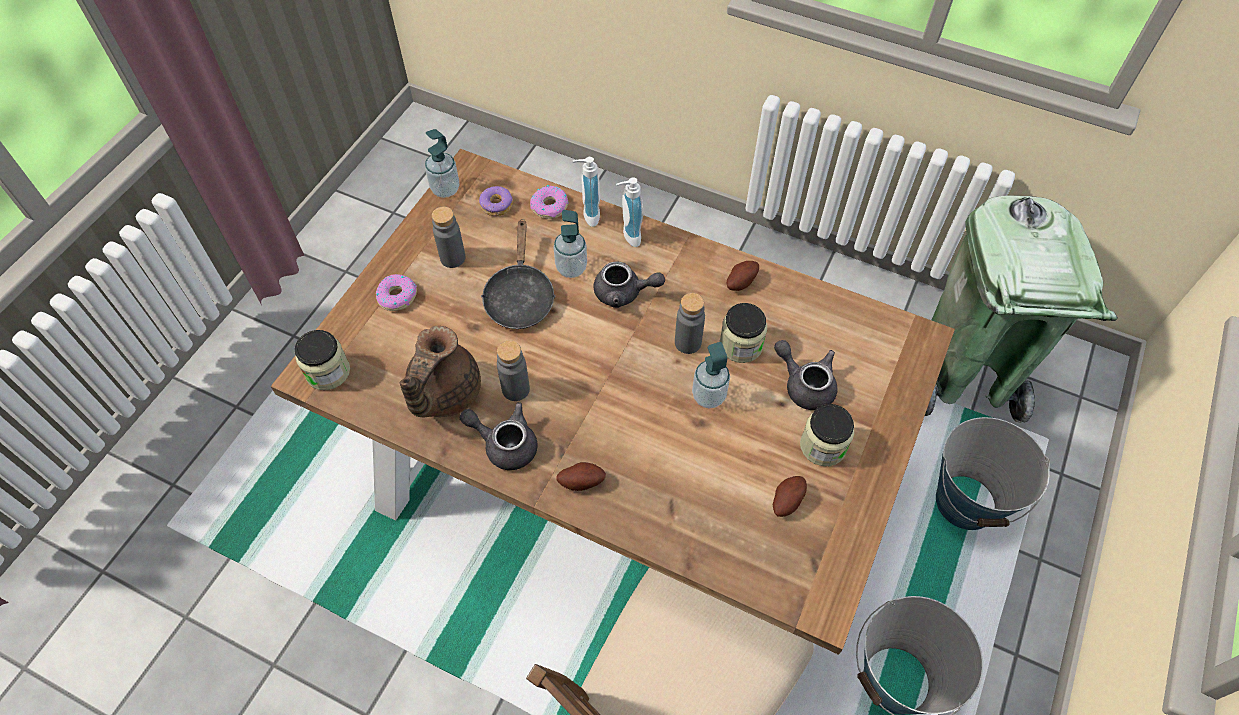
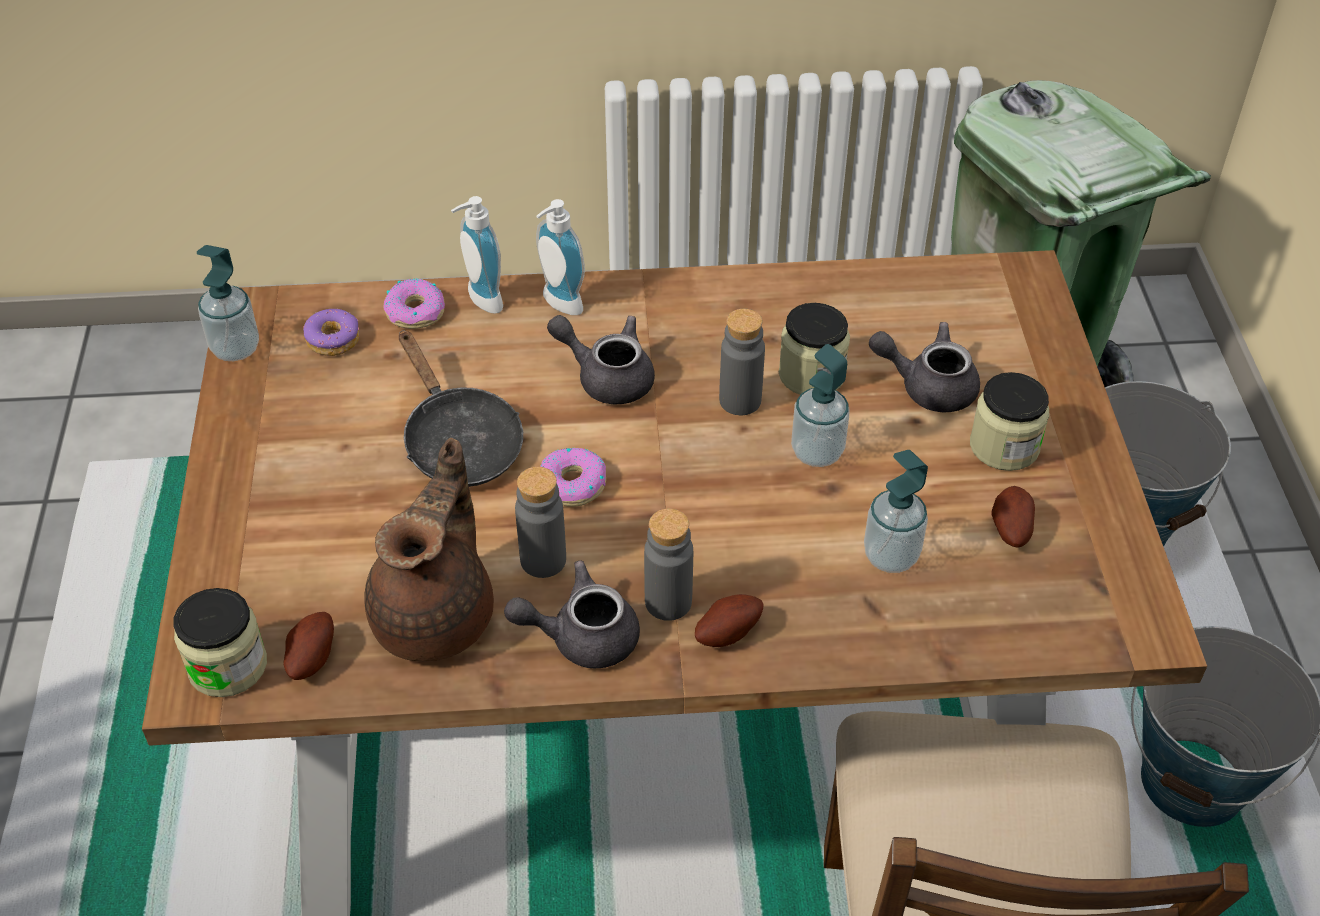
camera: 30 degrees left, 10 degrees down
donut [376,274,417,311] -> donut moved to [540,448,606,507]
brown teapot [399,326,481,417] -> brown teapot turned 150 degrees counterclockwise [364,438,494,661]
grey bottle [432,207,466,268] -> grey bottle moved to [644,509,693,621]
soap dispenser [553,210,587,278] -> soap dispenser moved to [864,450,928,573]
grey teapot [594,262,665,308] -> grey teapot turned 135 degrees counterclockwise [547,315,655,404]
potato [727,261,759,291] -> potato moved to [283,612,334,680]

